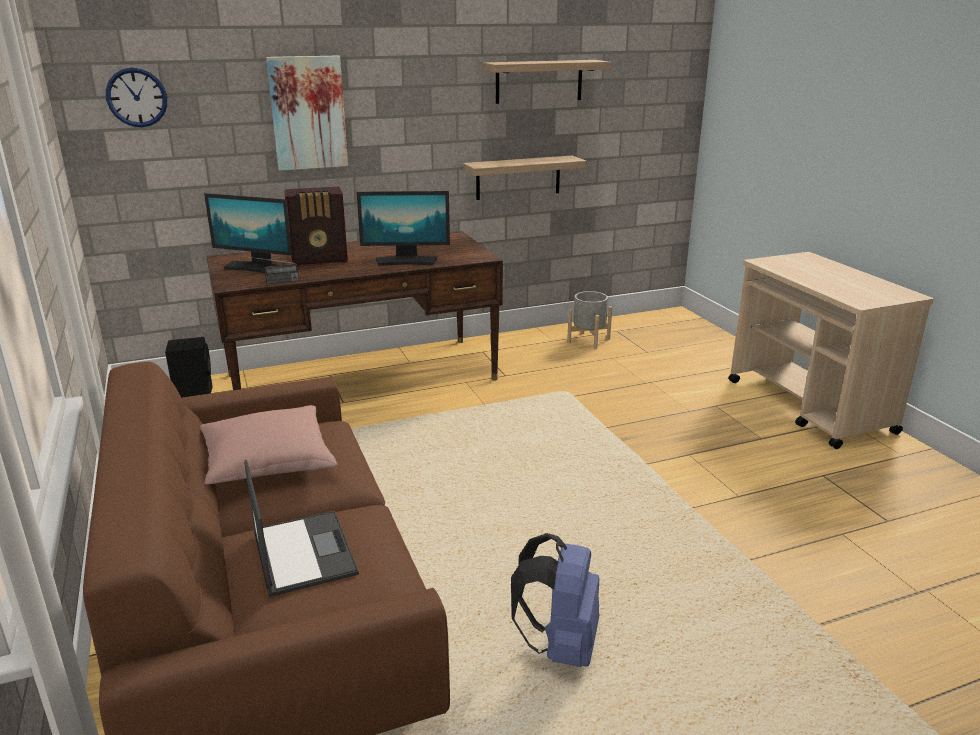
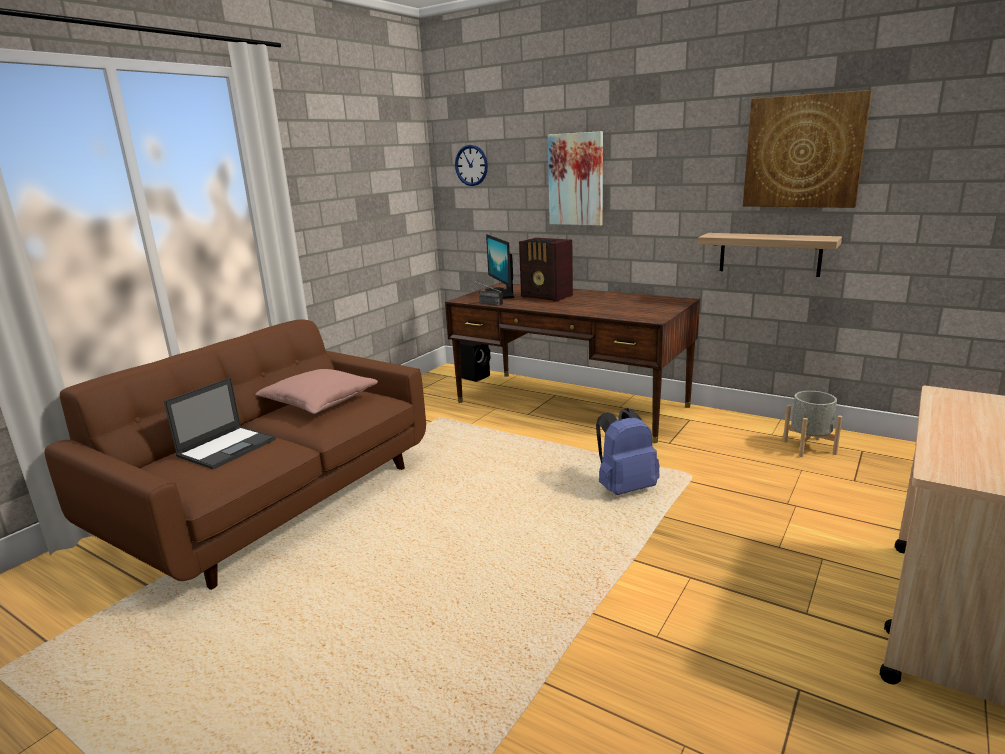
camera: 55 degrees right, 5 degrees down
monitor [357,191,450,266] -> none
shelf [482,60,611,104] -> picture [743,90,872,208]
blue backpack [511,533,600,667] -> blue backpack moved to [596,408,659,495]

